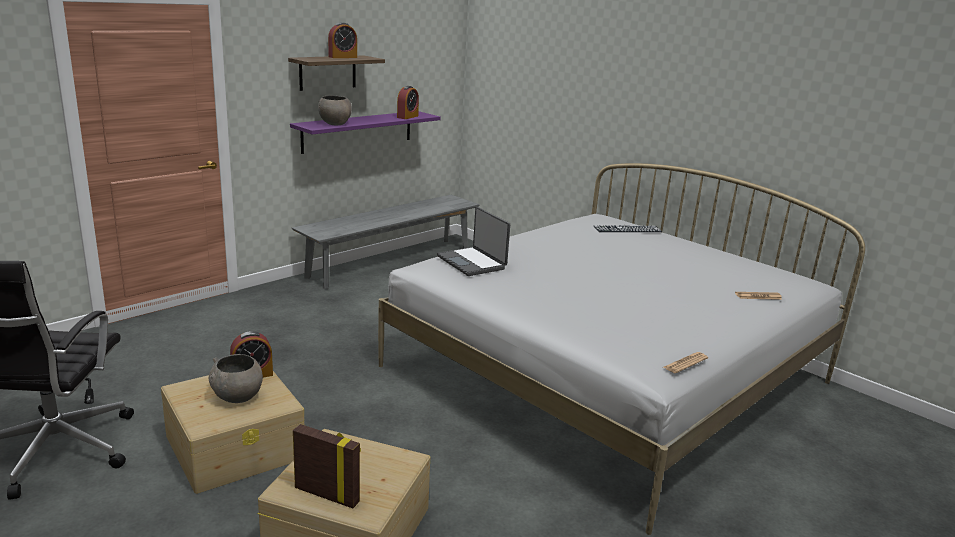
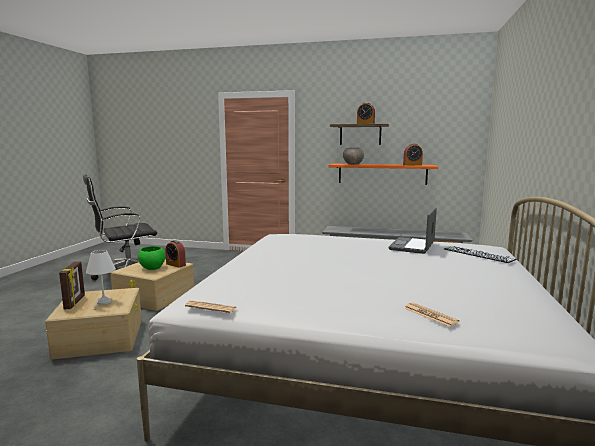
camera: 60 degrees right, 10 degrees down
grey bowl [209,354,263,403] -> green bowl [138,246,165,270]
purple shelf [290,111,441,154] -> orange shelf [328,164,438,185]
laptop [437,207,510,276] -> laptop moved to [389,207,437,254]
none -> white table lamp [86,250,116,305]

